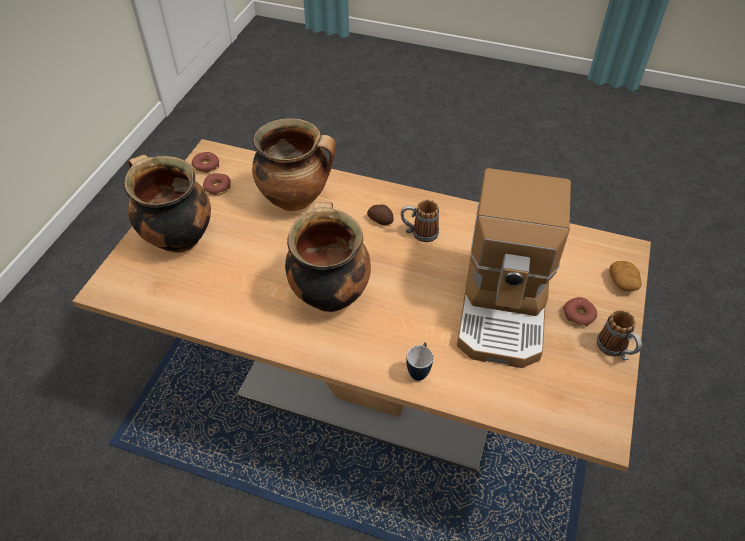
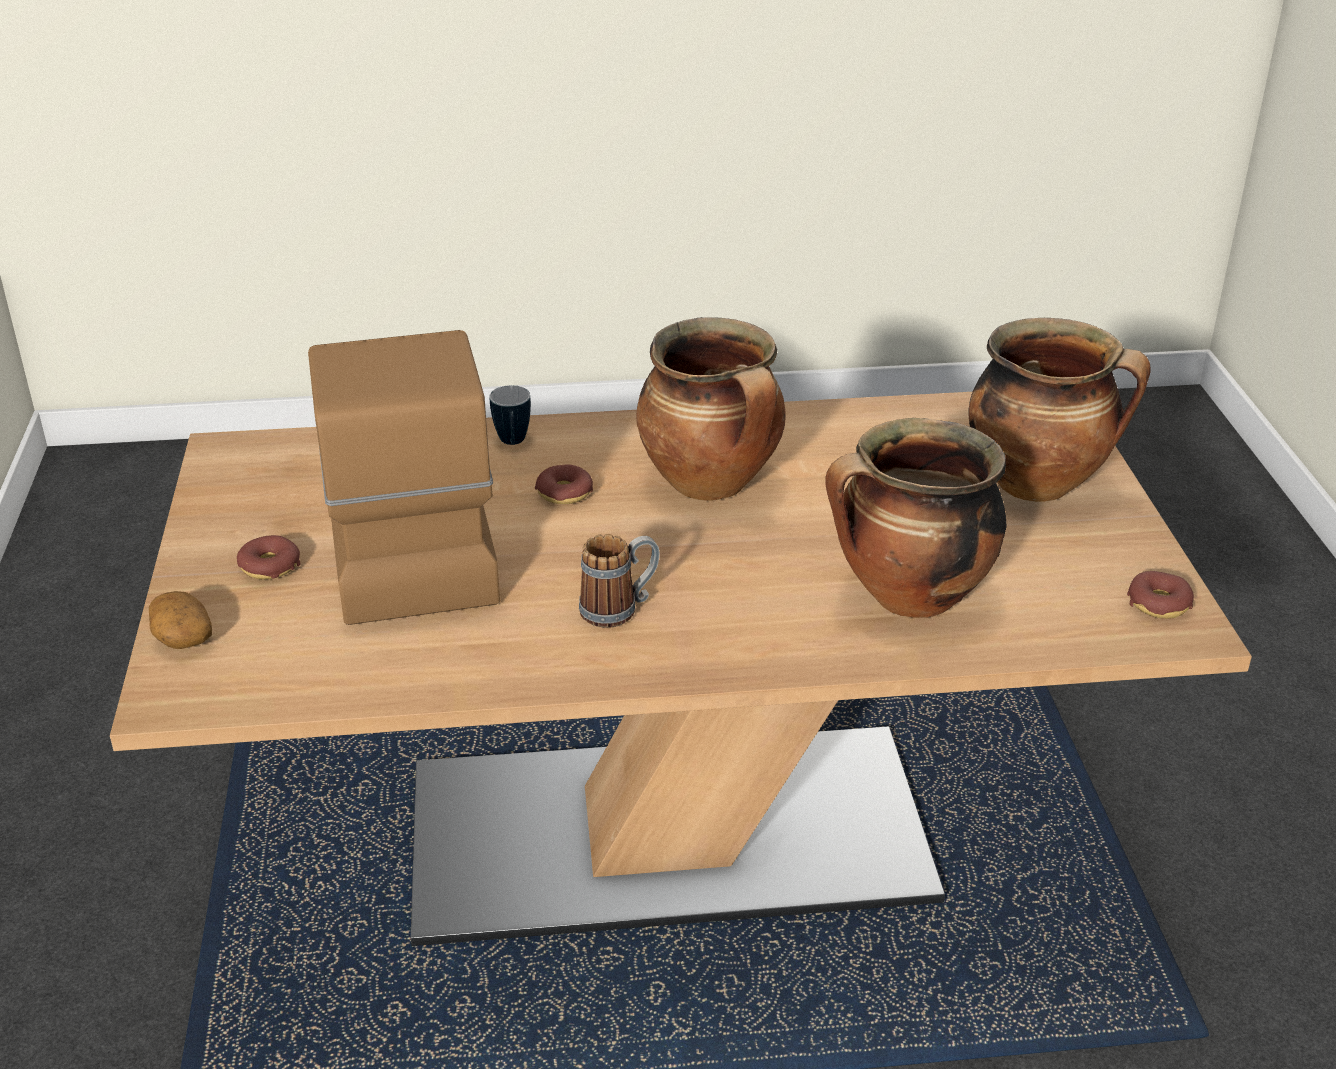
camera: 155 degrees right, 15 degrees down
donut [203,173,231,195] -> donut moved to [535,464,593,504]
potato [367,205,394,225] -> none
mug [597,310,642,361] -> none

